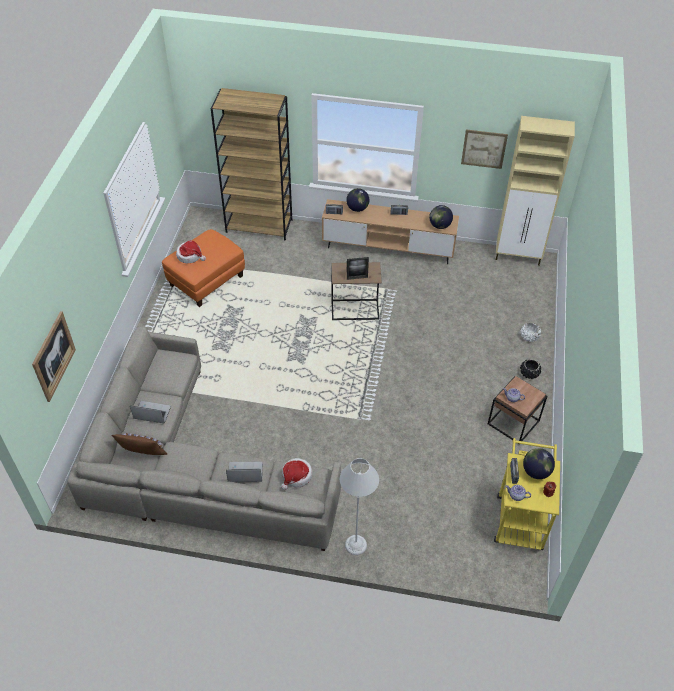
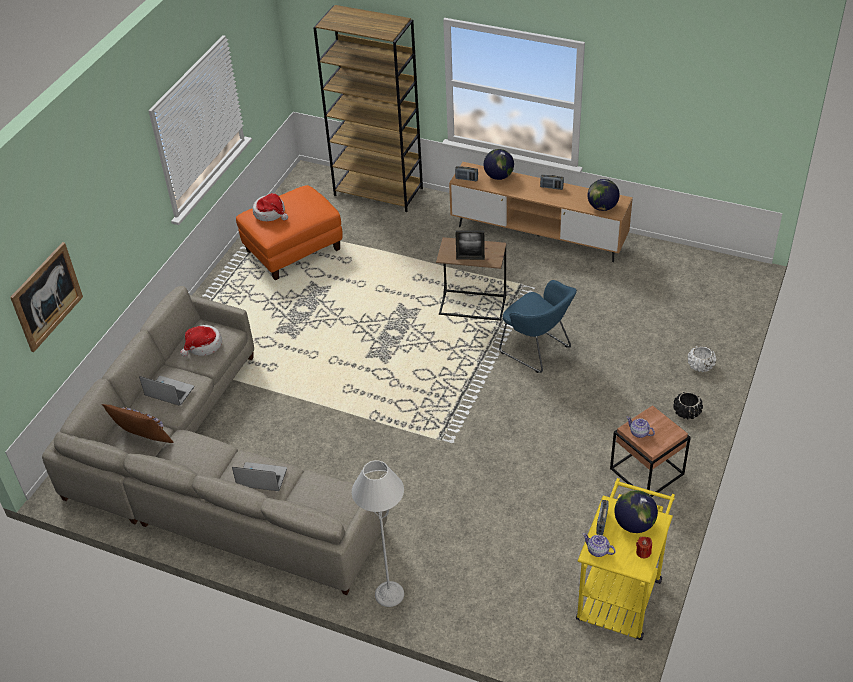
camera: 15 degrees right, 5 degrees down
hat [281,458,313,490] -> hat moved to [180,325,222,357]
picture [461,129,508,169] -> none
beige cabinet [496,116,575,266] -> none
none -> blue armchair [499,280,577,373]

